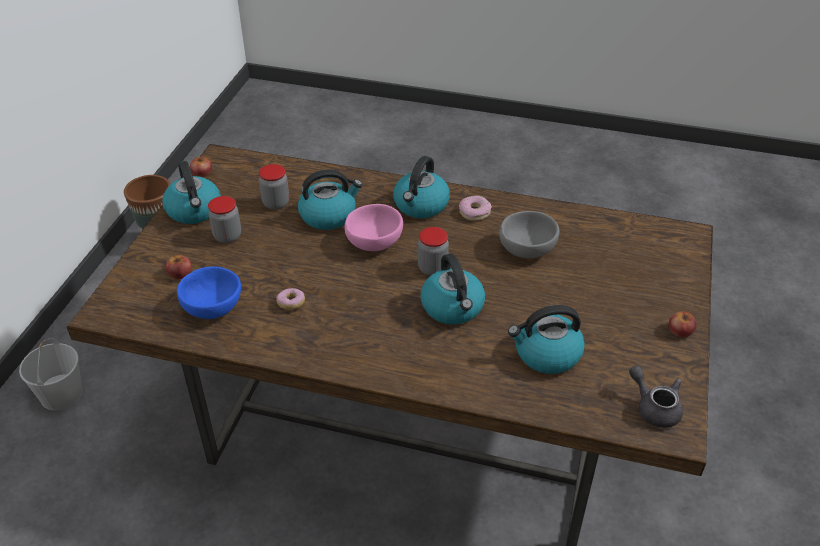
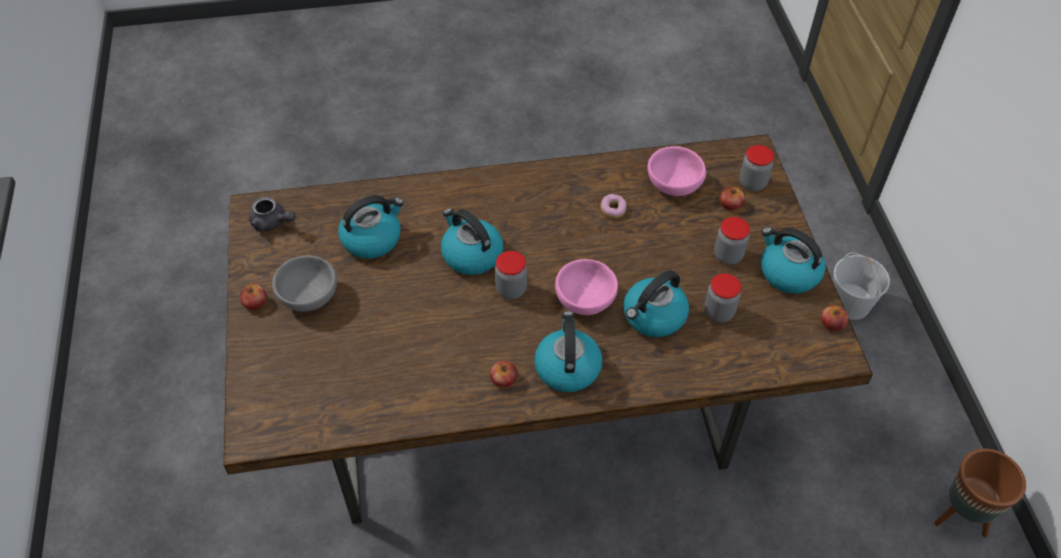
camera: 155 degrees right, 10 degrees up
blue bowl [177,266,241,319] -> pink bowl [647,146,706,196]
donut [459,196,492,221] -> apple [490,361,517,388]
grey bowl [499,211,559,259] -> grey bowl moved to [272,255,337,312]
none -> jar [740,145,774,191]

